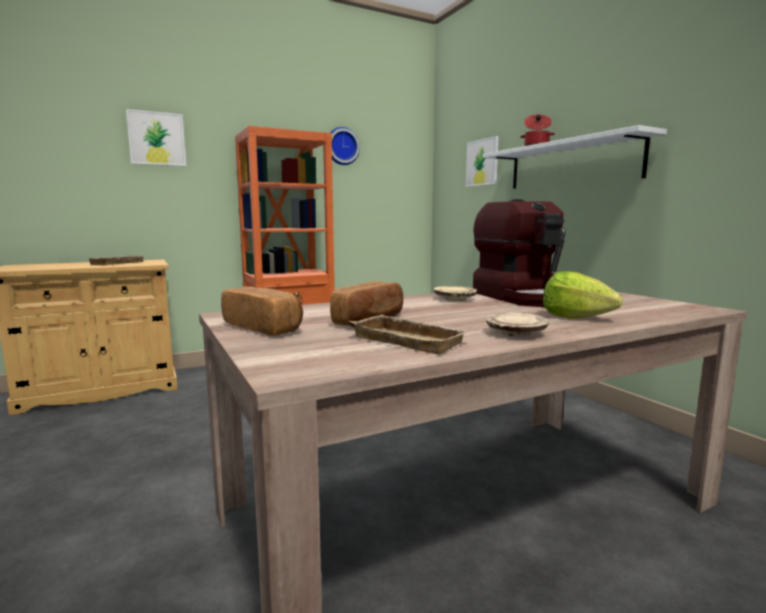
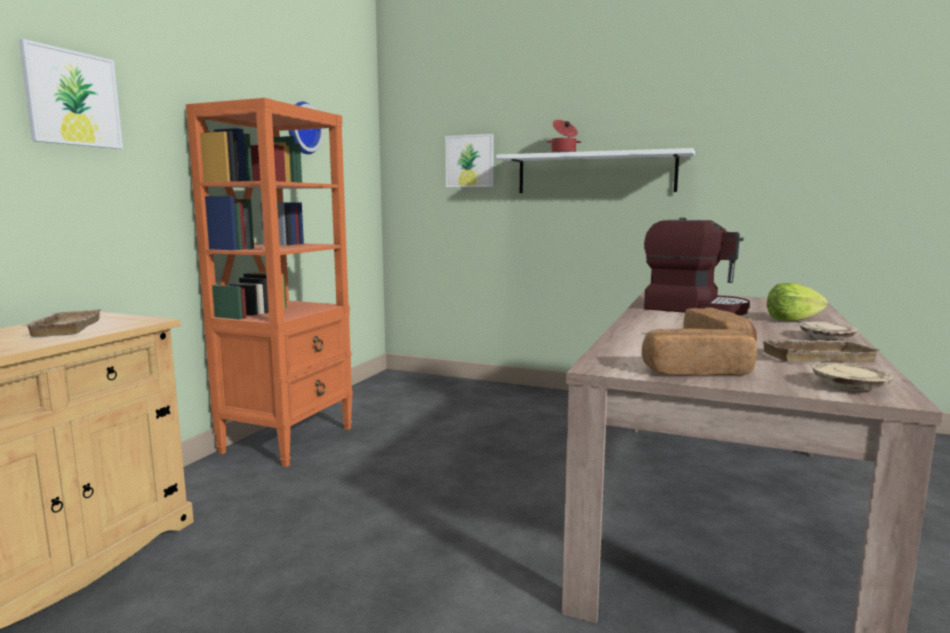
camera: 40 degrees left, 0 degrees up
beige plate [434,286,477,301] -> beige plate moved to [812,362,892,391]

